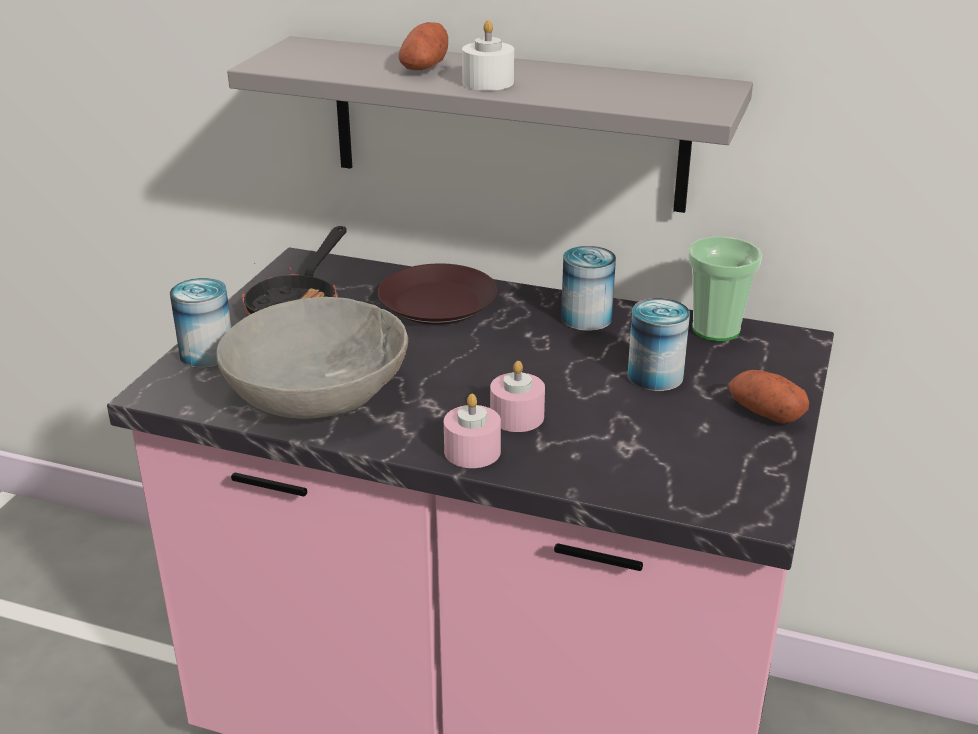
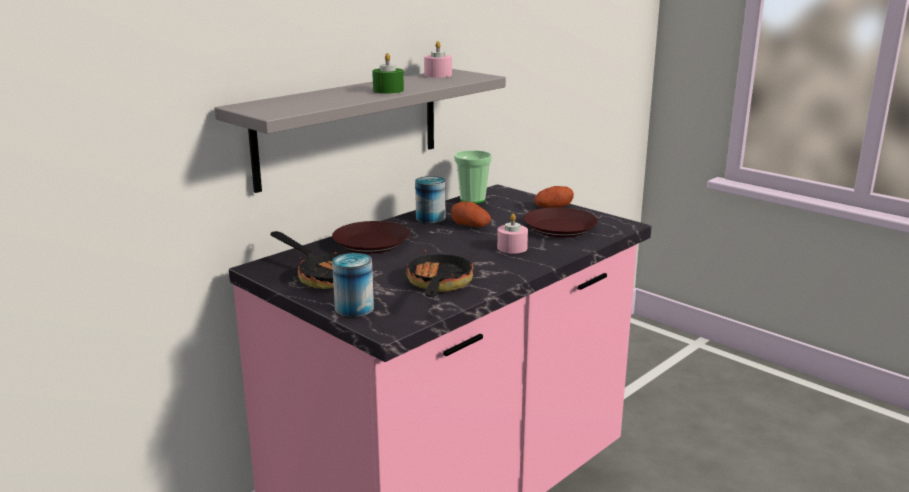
camera: 65 degrees left, 10 degrees down
grey bowl [216,297,408,419] -> frying pan [406,250,473,297]
potato [399,22,448,70] -> potato moved to [451,201,491,227]
pink candle [444,394,501,468] -> pink candle moved to [424,41,452,78]
white candle [462,20,514,91] -> green candle [372,53,404,94]
can [628,298,690,391] -> none
none -> brown plate [524,207,598,237]

